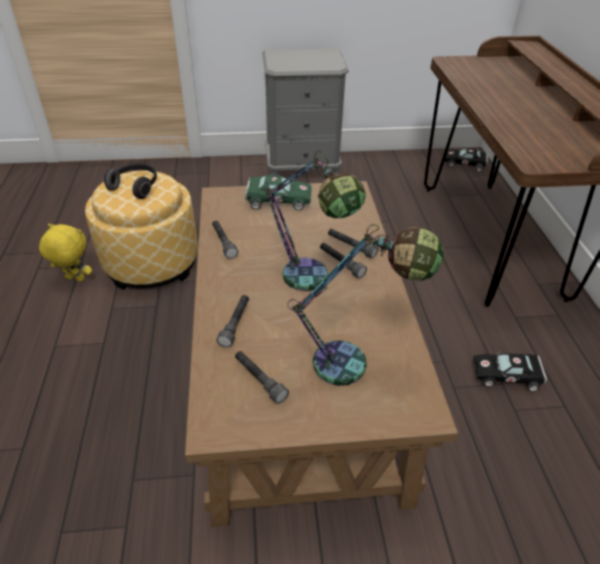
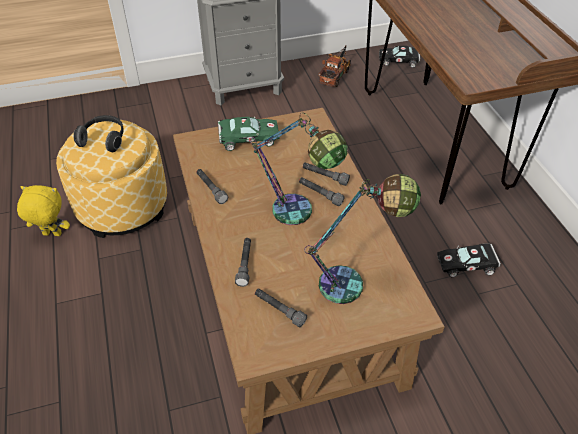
camera: 10 degrees left, 5 degrees up
none -> toy truck [318,46,351,87]

